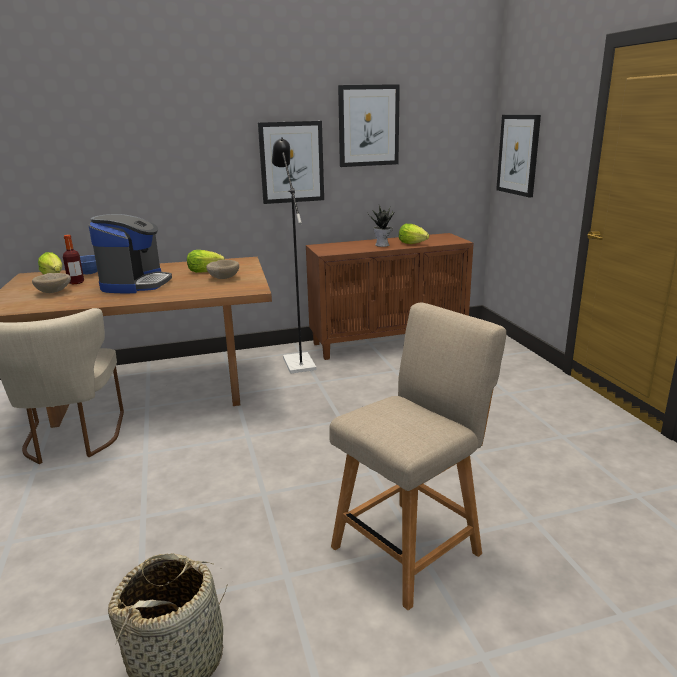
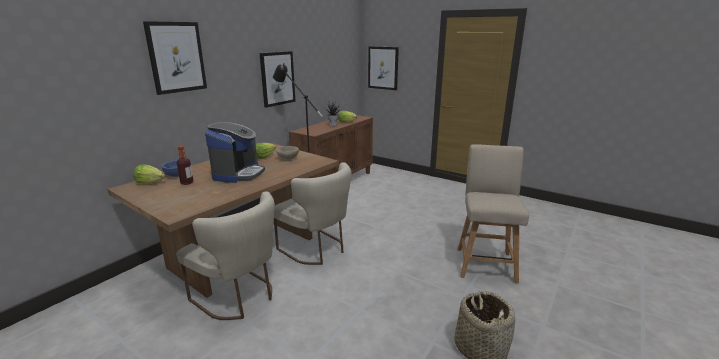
camera: 40 degrees left, 0 degrees up
beige bowl [32,273,71,293] -> none
coffee machine [88,214,172,293] -> coffee machine turned 45 degrees clockwise [205,122,265,183]
picture [338,84,400,167] -> picture moved to [143,21,207,95]
none -> beige chair [274,162,352,265]

